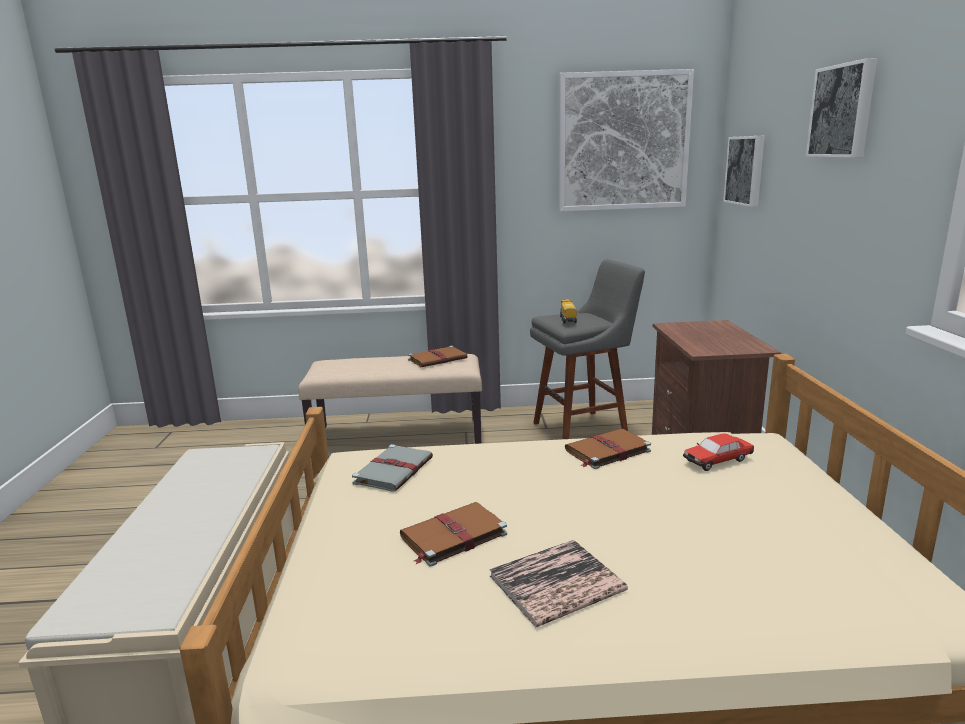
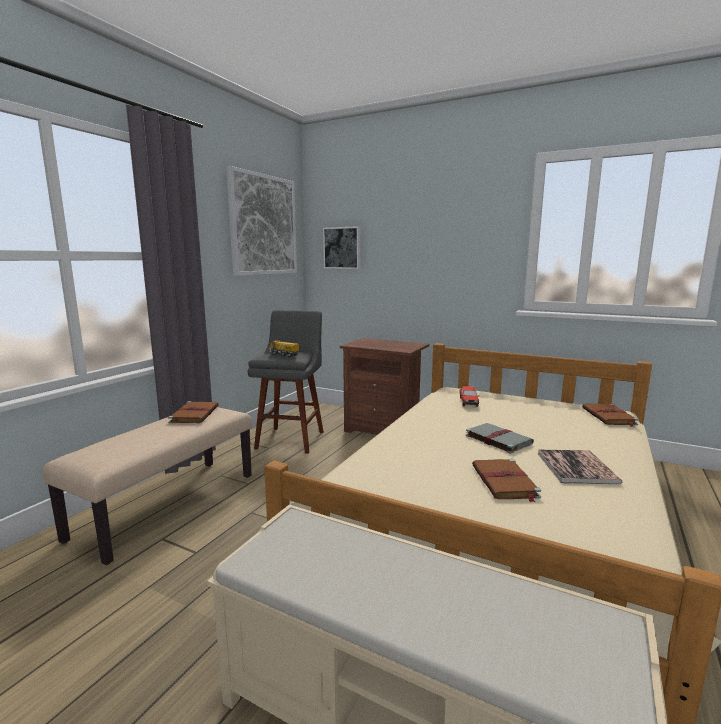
camera: 60 degrees left, 5 degrees down
grey book [352,444,433,492] -> grey book moved to [466,423,534,454]
brown book [565,429,651,469] -> brown book moved to [582,404,639,427]
picture [806,58,877,158] -> none

